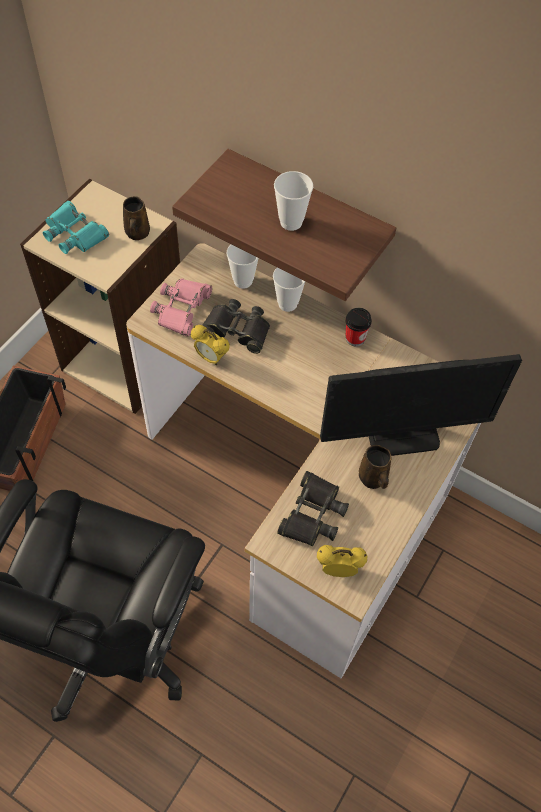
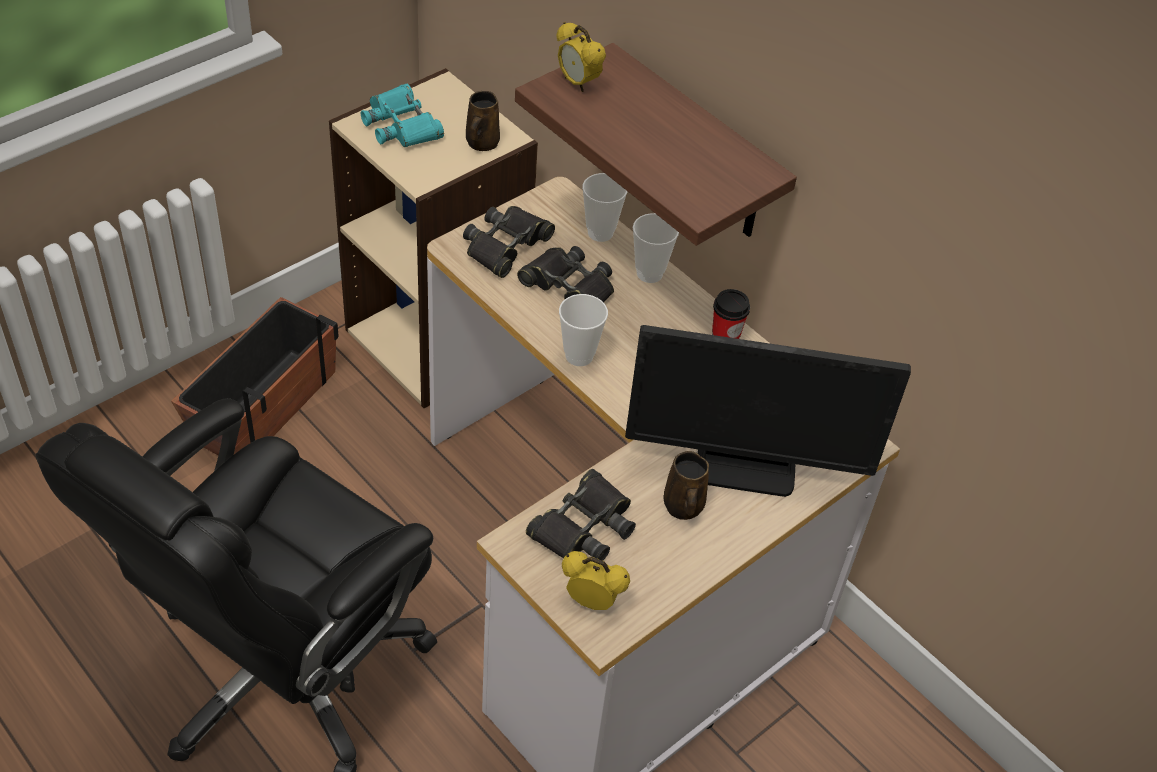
camera: 15 degrees right, 10 degrees down
pink binoculars [150,278,212,337] -> black binoculars [463,206,555,278]
alarm clock [191,325,230,365] -> alarm clock moved to [557,22,606,92]
cup [274,171,313,231] -> cup moved to [559,294,608,366]

